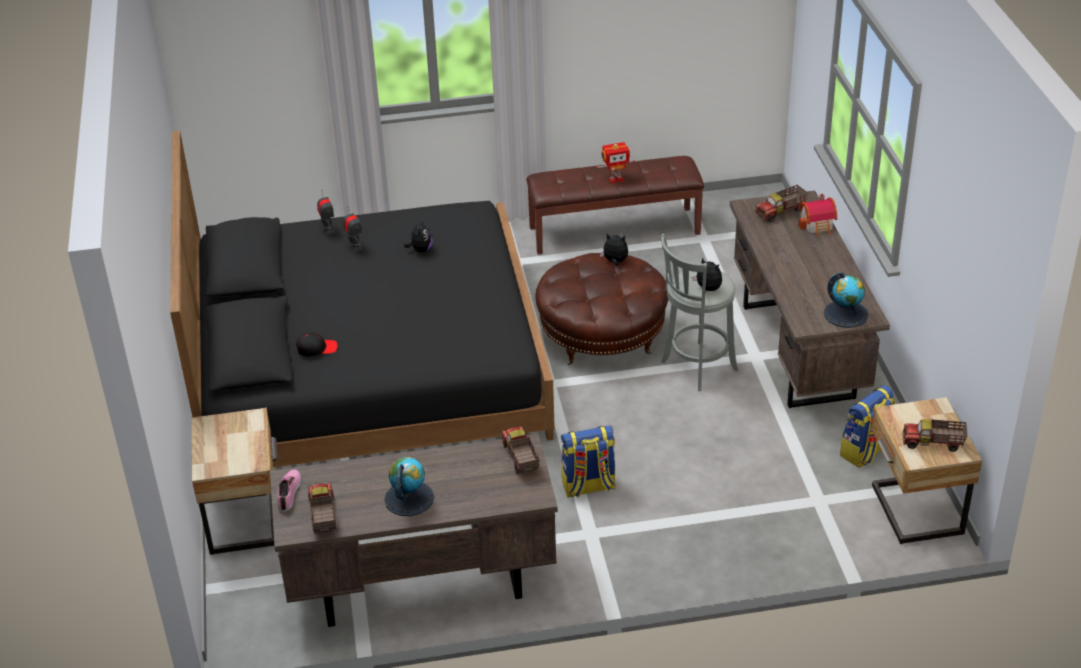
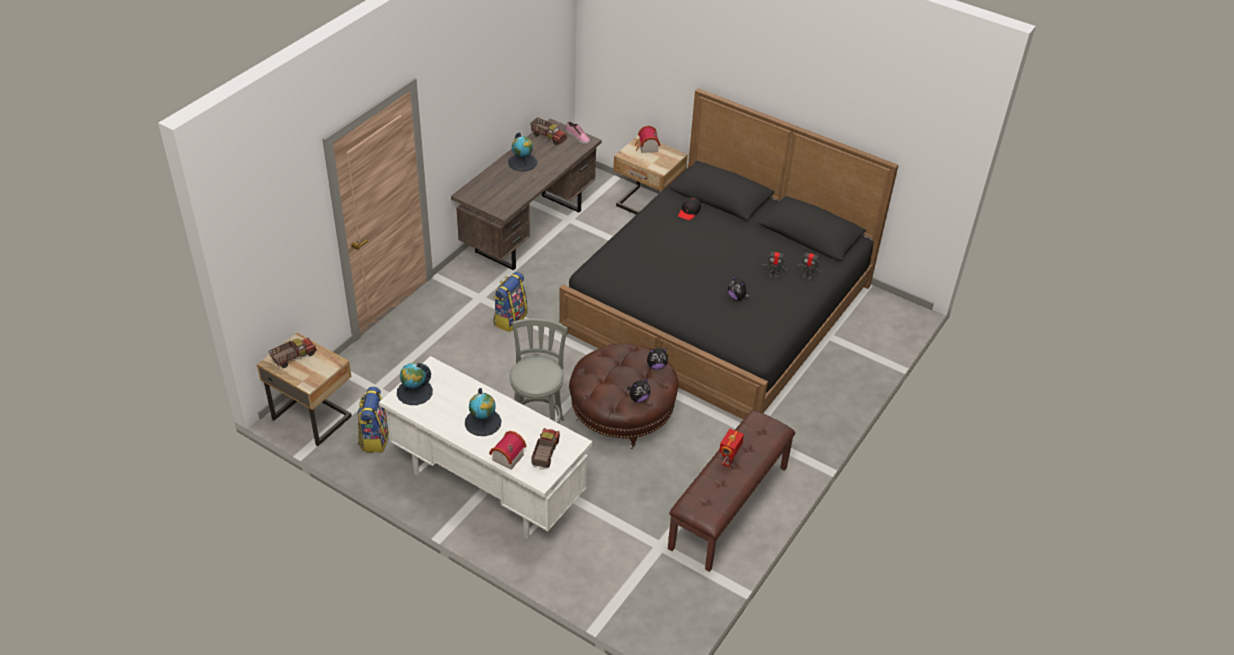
camera: 130 degrees right, 5 degrees up
toy truck [502,426,539,474] -> none
plush toy [692,258,722,293] -> plush toy moved to [647,348,668,370]
brown desk [730,190,890,408] -> white desk [379,356,593,539]
none -> globe [465,388,501,436]
none -> toy house [635,126,660,153]

